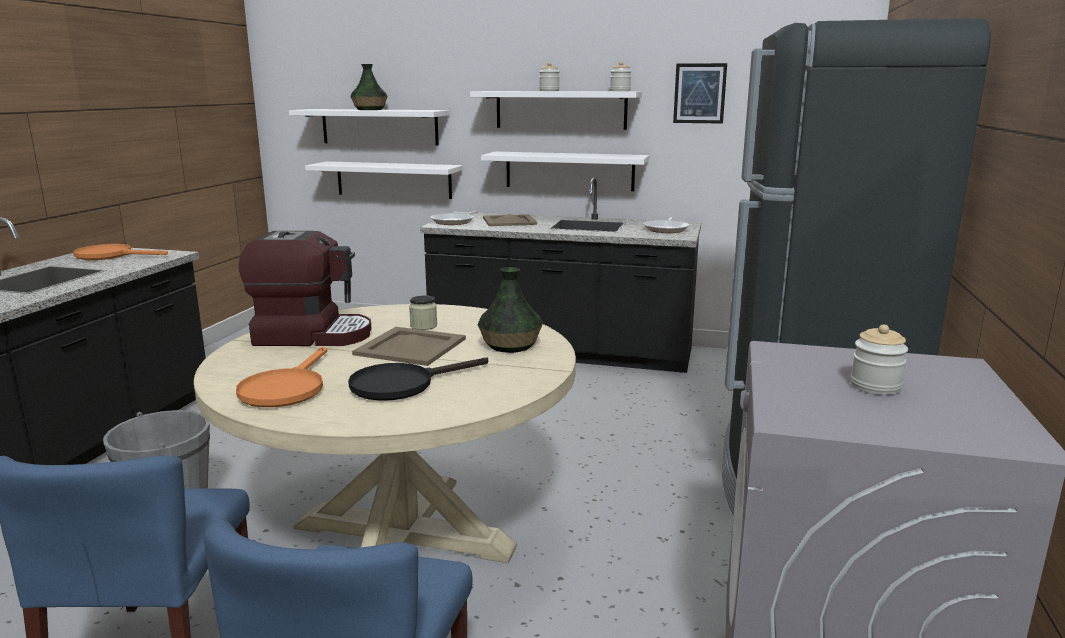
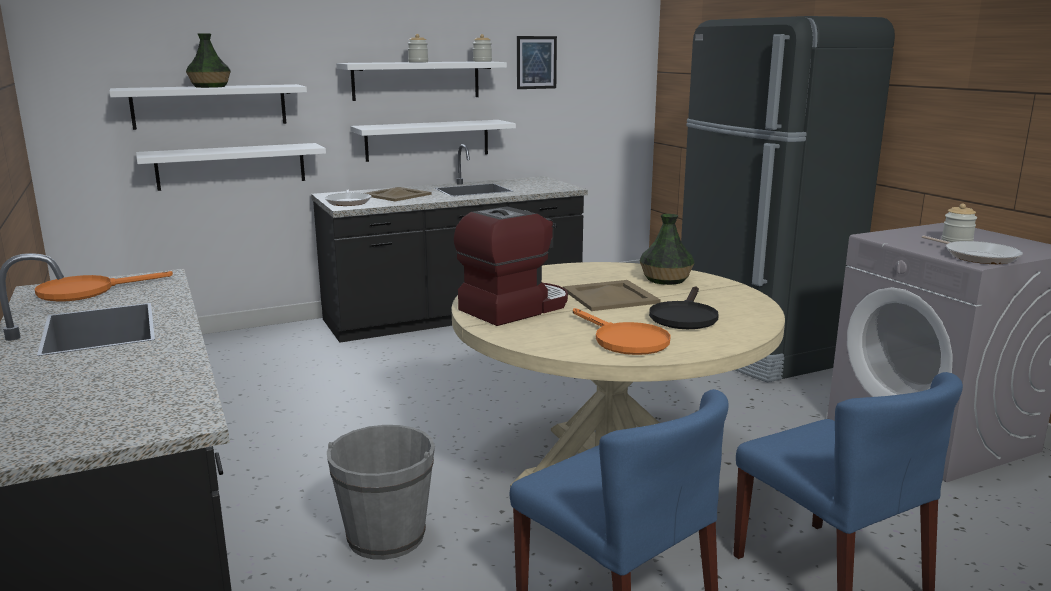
camera: 40 degrees left, 0 degrees up
jar [409,295,437,330] -> none
frying pan [643,217,689,233] -> frying pan moved to [922,236,1023,264]

